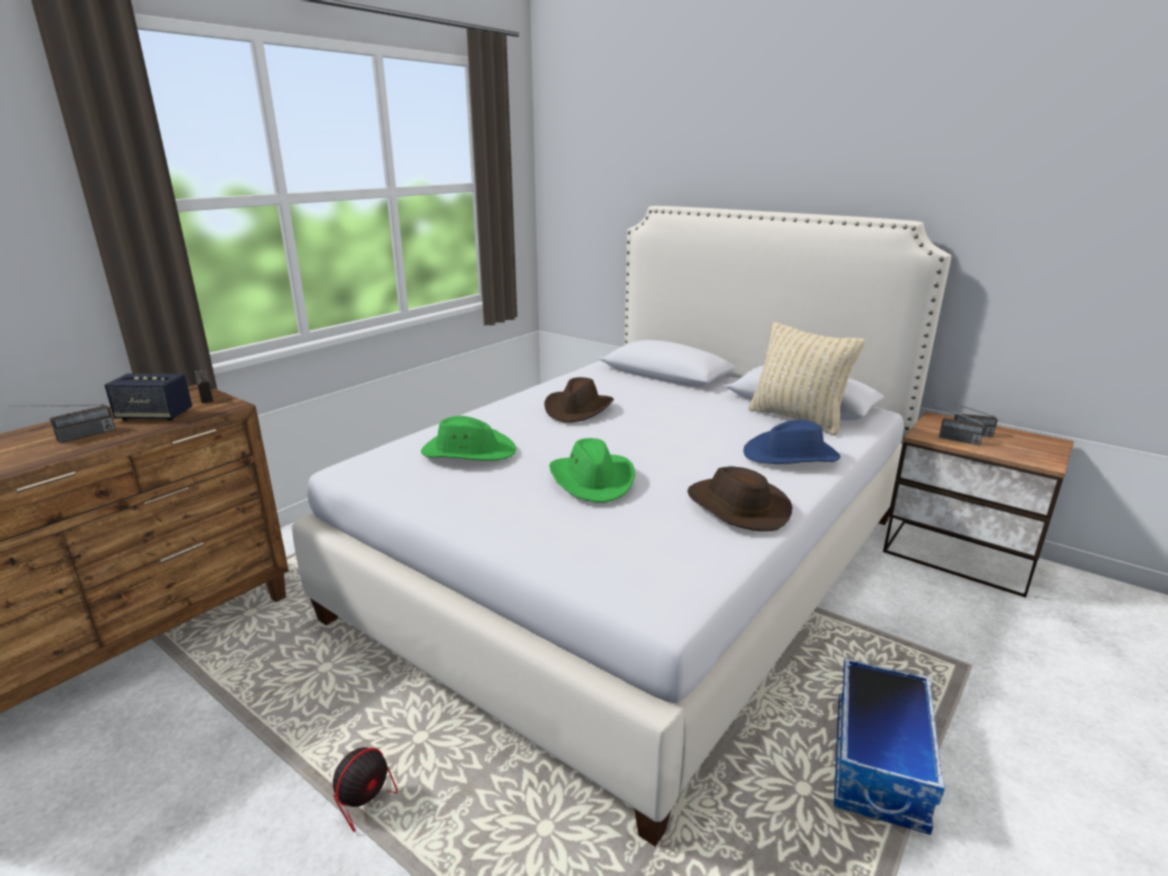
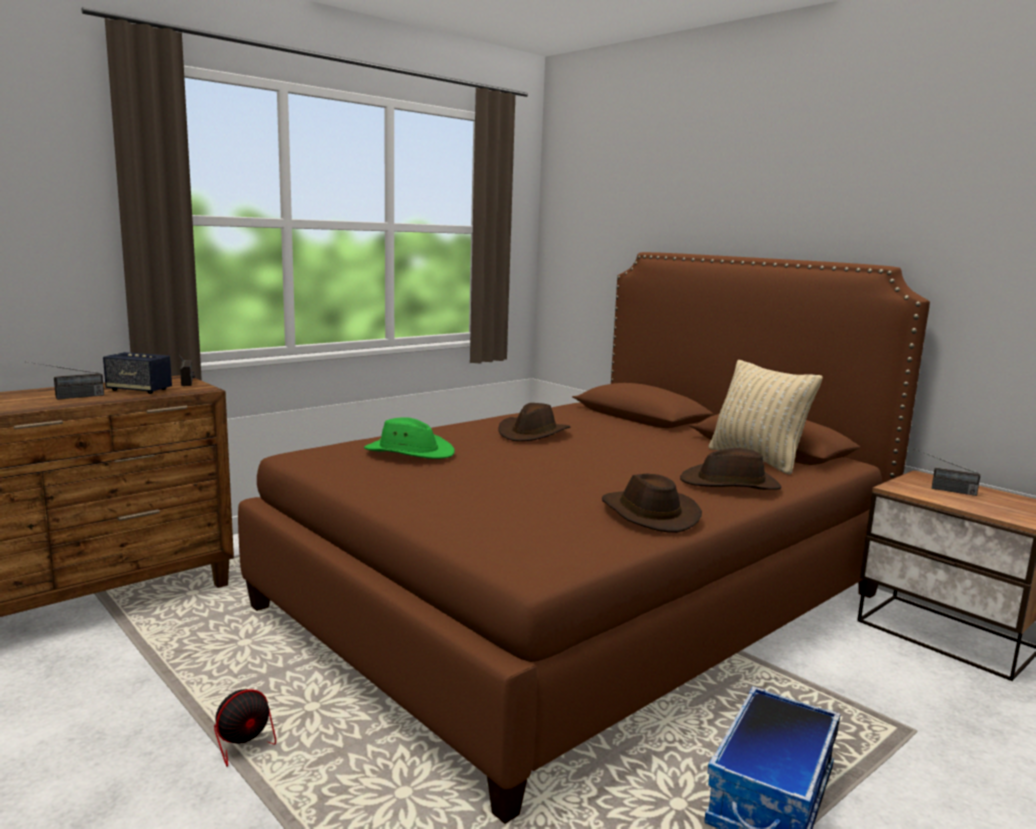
camera: 10 degrees right, 10 degrees down
white bed [292,206,951,846] -> brown bed [238,252,930,824]
green hat [549,438,635,503] -> none
blue hat [743,420,840,464] -> brown hat [680,448,781,490]
radio [926,400,985,446] -> none

